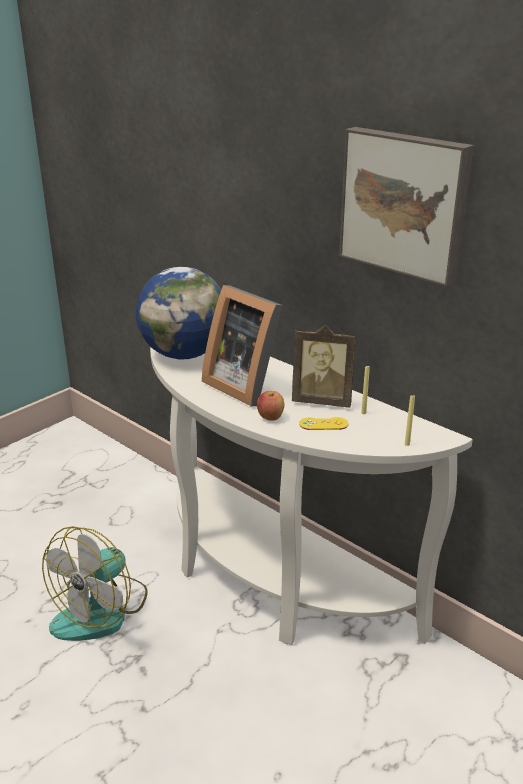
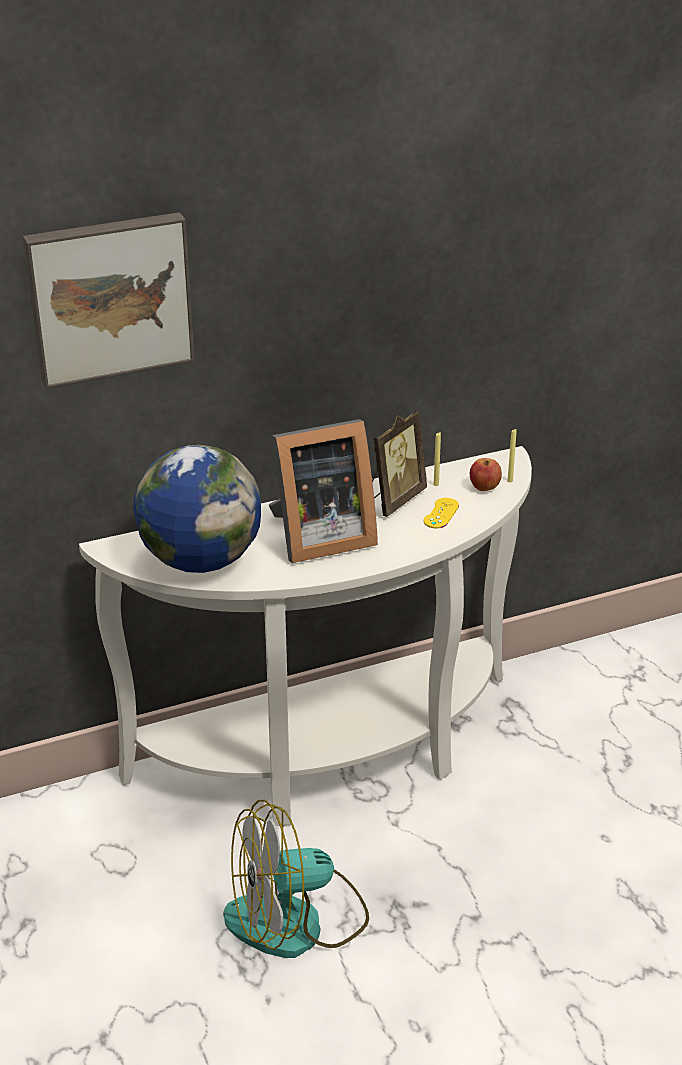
camera: 65 degrees left, 5 degrees up
fan [42,526,148,641] -> fan turned 105 degrees clockwise [223,800,369,958]
apple [257,391,284,421] -> apple moved to [470,458,502,491]
picture [339,127,474,287] -> picture moved to [23,212,195,389]

